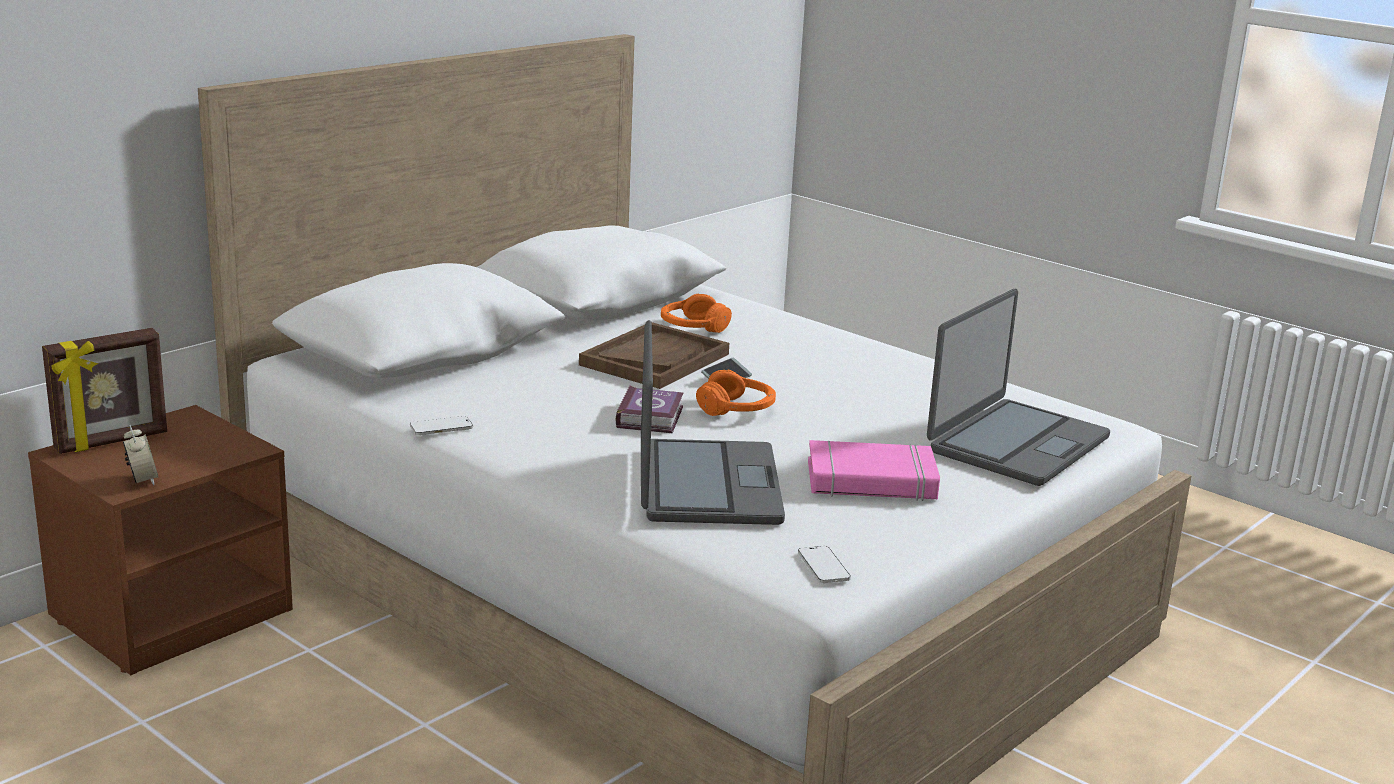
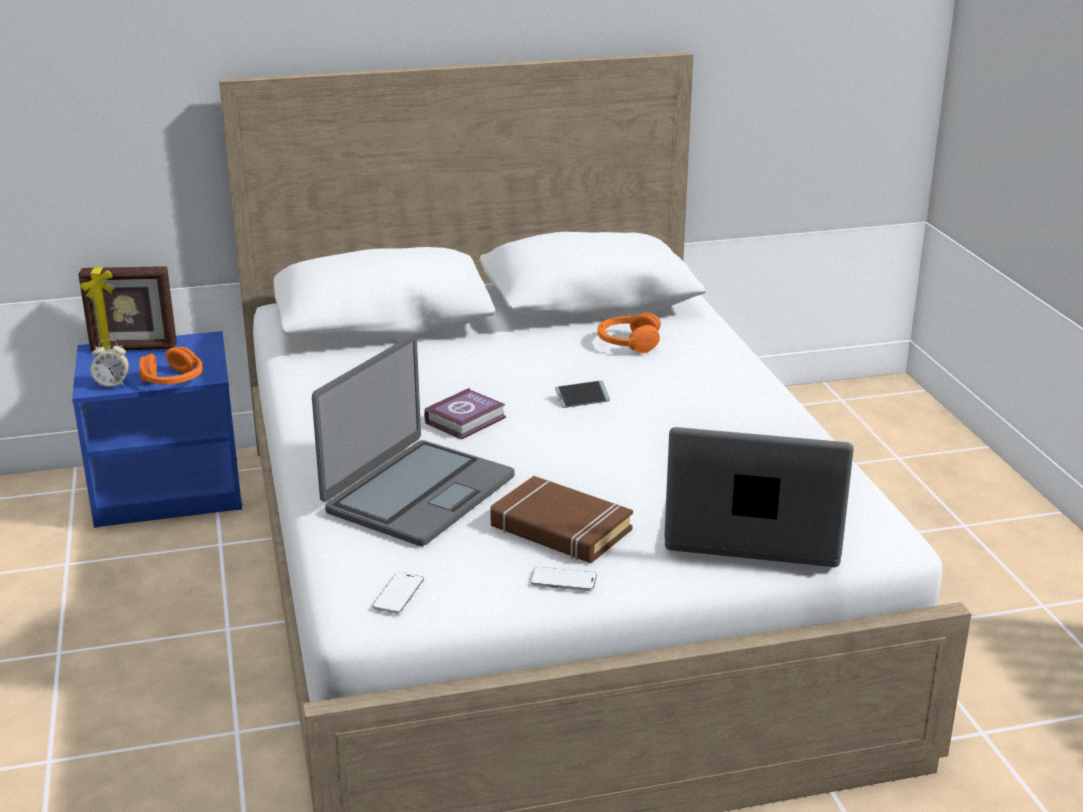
camera: 35 degrees right, 5 degrees up
brown nightstand [28,405,293,675] -> blue nightstand [72,331,242,528]
alarm clock [123,425,159,485] -> alarm clock turned 75 degrees clockwise [90,340,129,387]
phone [410,416,473,435] -> phone moved to [530,567,597,591]
brown tray [579,322,729,389] -> none
orange headphones [696,370,776,416] -> orange headphones moved to [139,347,203,385]
pink book [808,440,940,501] -> brown book [490,476,633,563]
laptop [927,289,1110,486] -> laptop turned 150 degrees counterclockwise [664,427,854,567]

